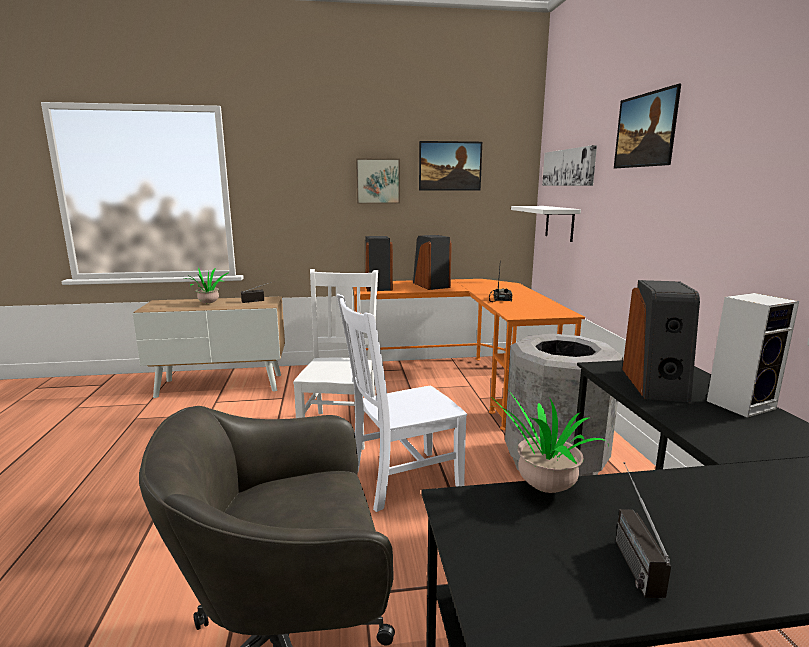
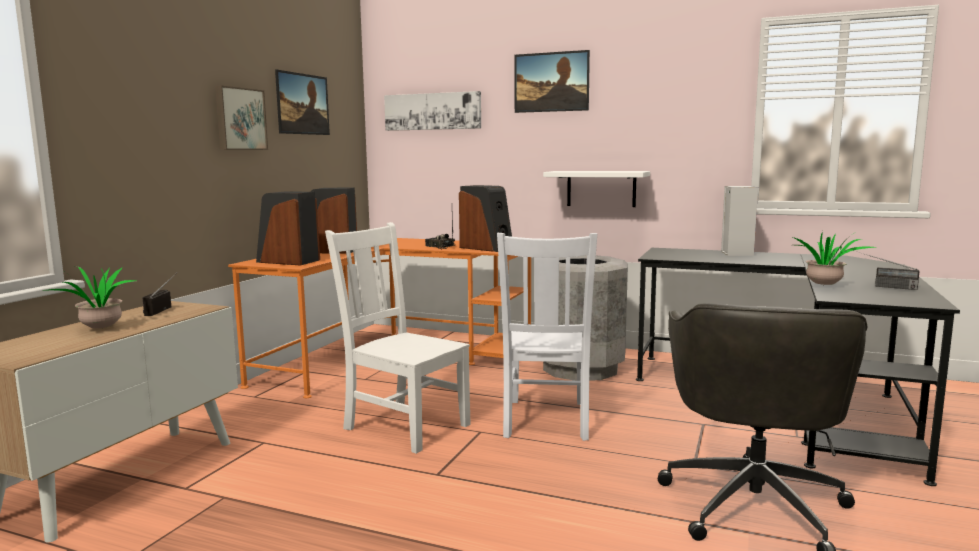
camera: 60 degrees left, 5 degrees down
white shelf [511,206,581,242] -> white shelf moved to [543,171,650,207]
speaker [622,280,700,403] -> speaker moved to [459,185,512,252]

